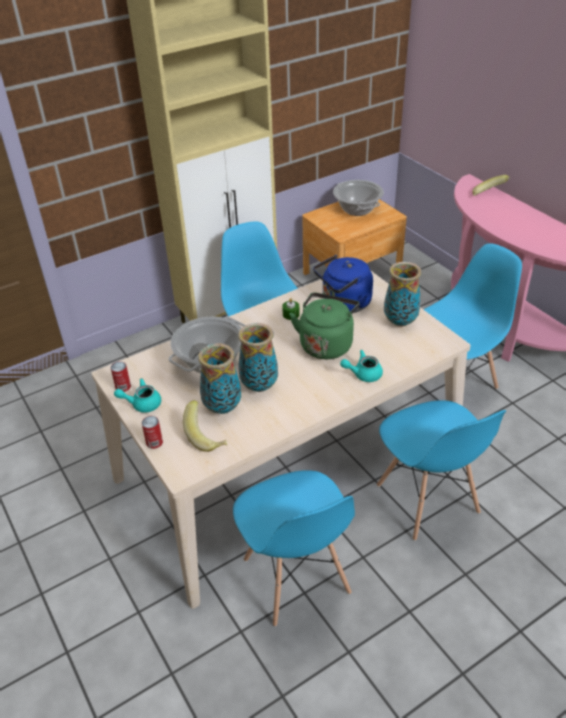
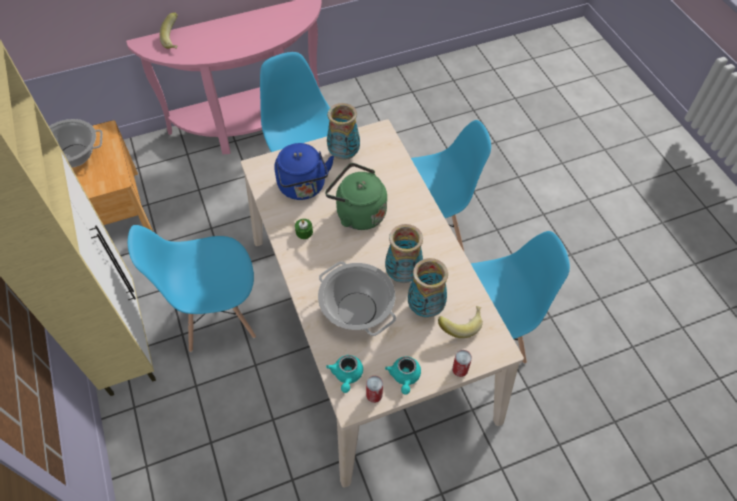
camera: 80 degrees left, 15 degrees up
turquoise teapot [340,350,383,382] -> turquoise teapot moved to [326,355,363,393]

